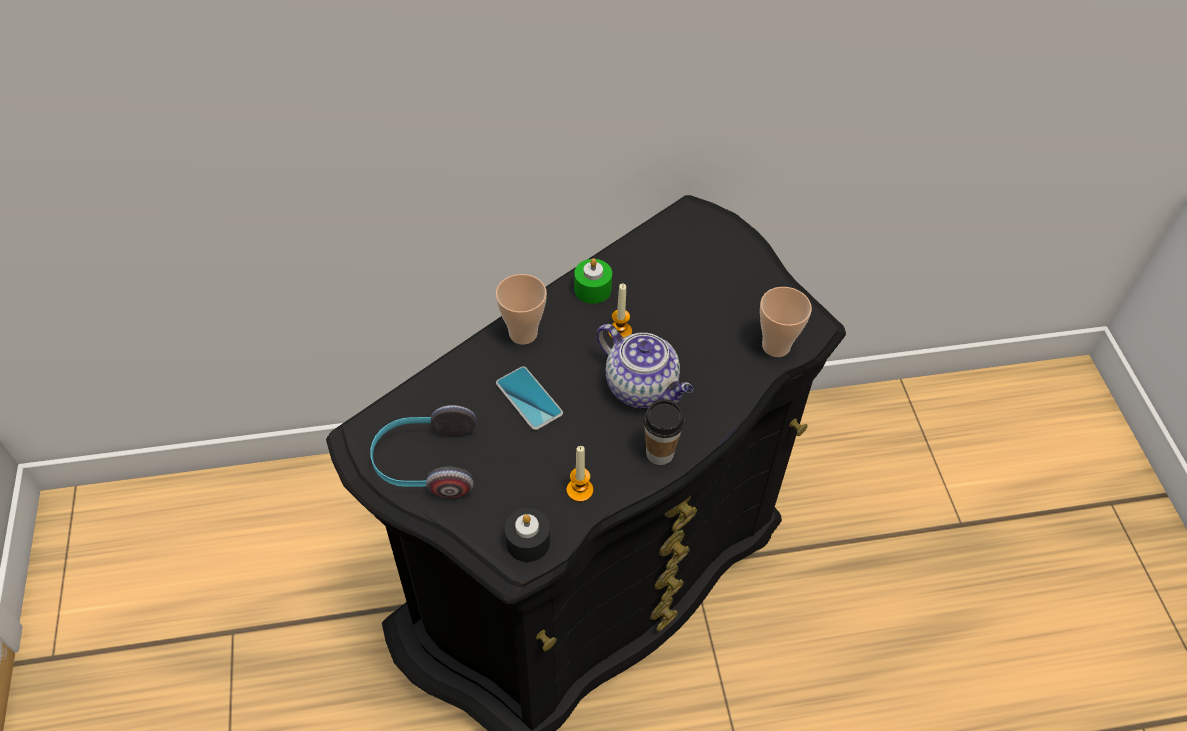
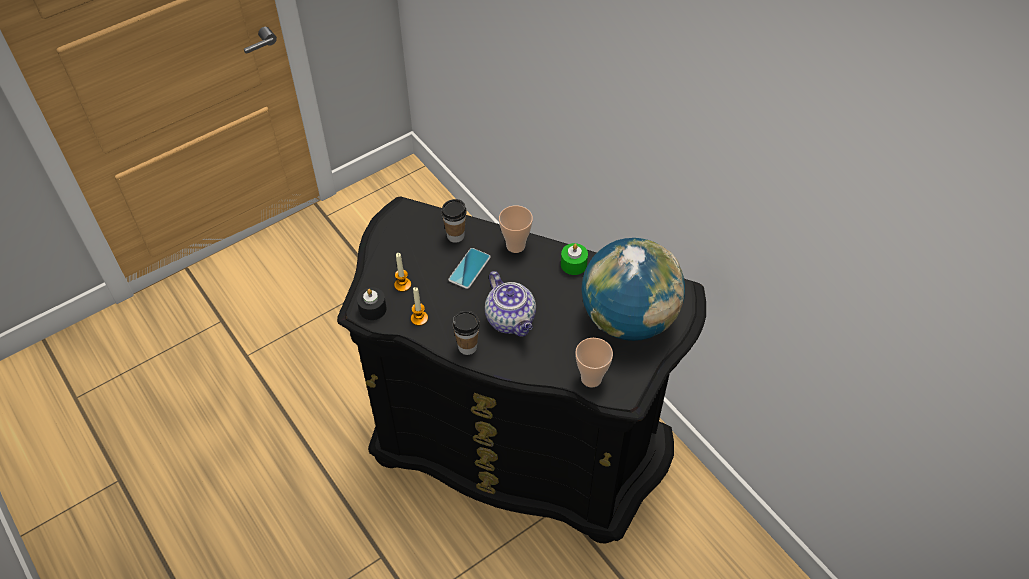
camera: 65 degrees right, 0 degrees up
headphones [370,405,477,498] -> none
teapot [596,324,693,408] -> teapot turned 45 degrees counterclockwise [485,271,536,337]
candle [608,283,632,339] -> candle moved to [394,253,411,292]
none -> cup [441,199,467,243]
none -> globe [582,238,685,341]

